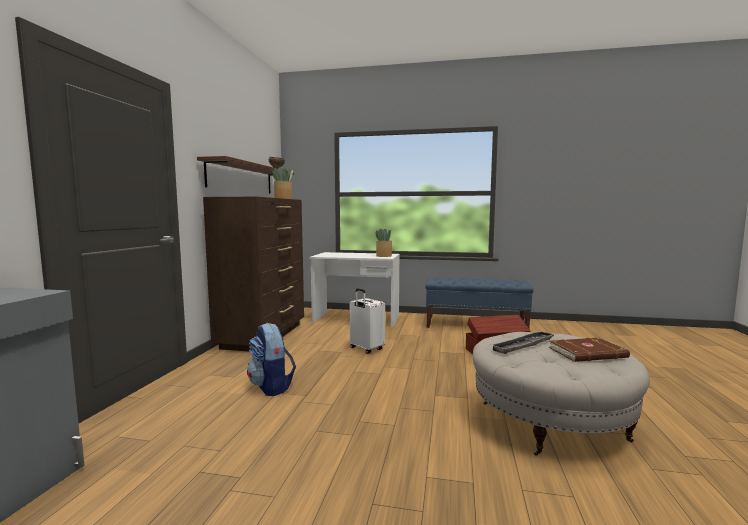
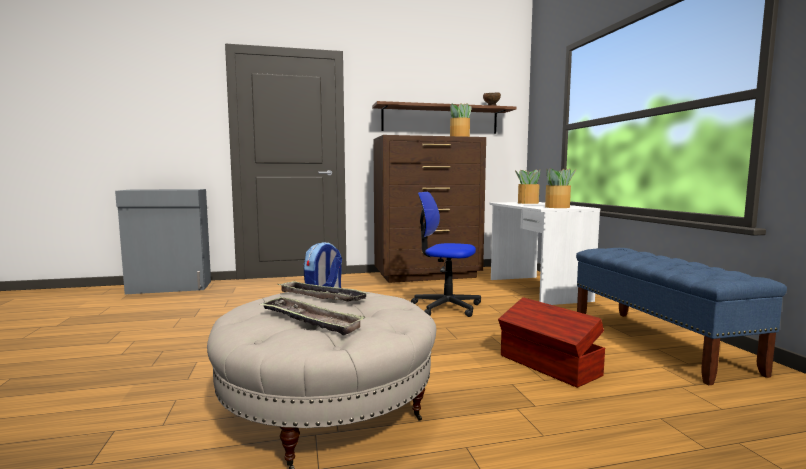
camera: 65 degrees right, 0 degrees up
white suitcase [350,288,385,354] -> office chair [411,192,481,317]
brown book [549,338,630,362] -> tray [259,297,365,335]
none -> potted plant [515,169,540,204]

